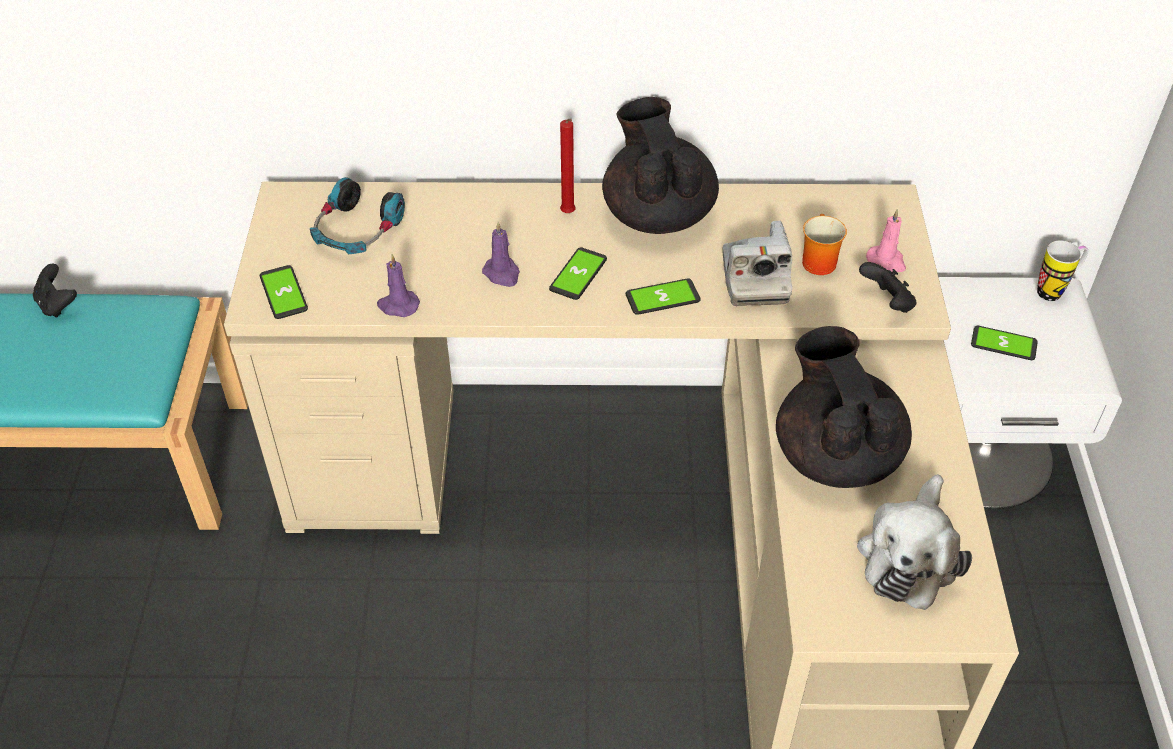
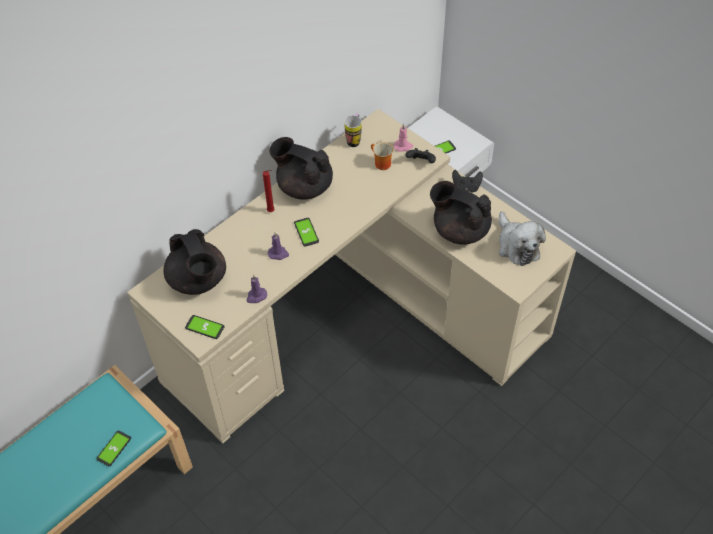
camera: 45 degrees left, 5 degrees up
black game controller [33,264,77,318] -> black game controller moved to [452,170,483,192]
headphones [310,177,405,254] -> black teapot [163,229,226,295]
phone [626,279,701,315] -> phone moved to [97,431,131,466]
camera [723,221,792,306] -> none
mug [1037,241,1088,301] -> mug moved to [344,113,362,147]

